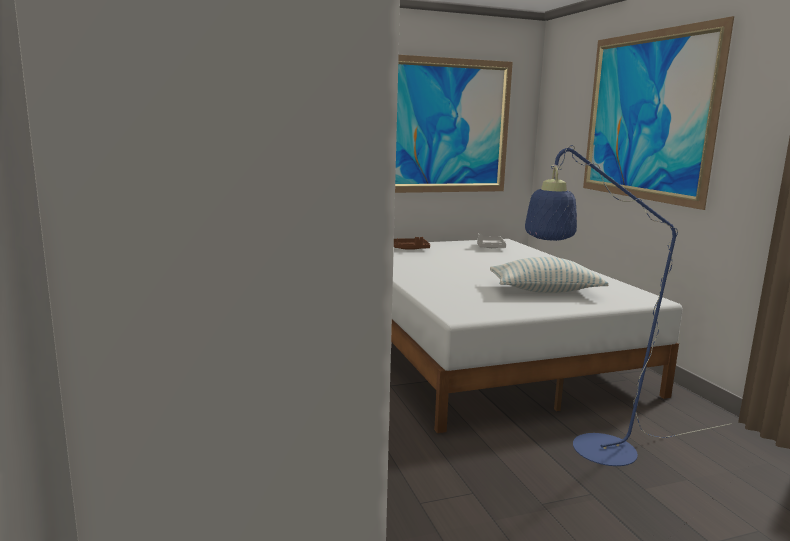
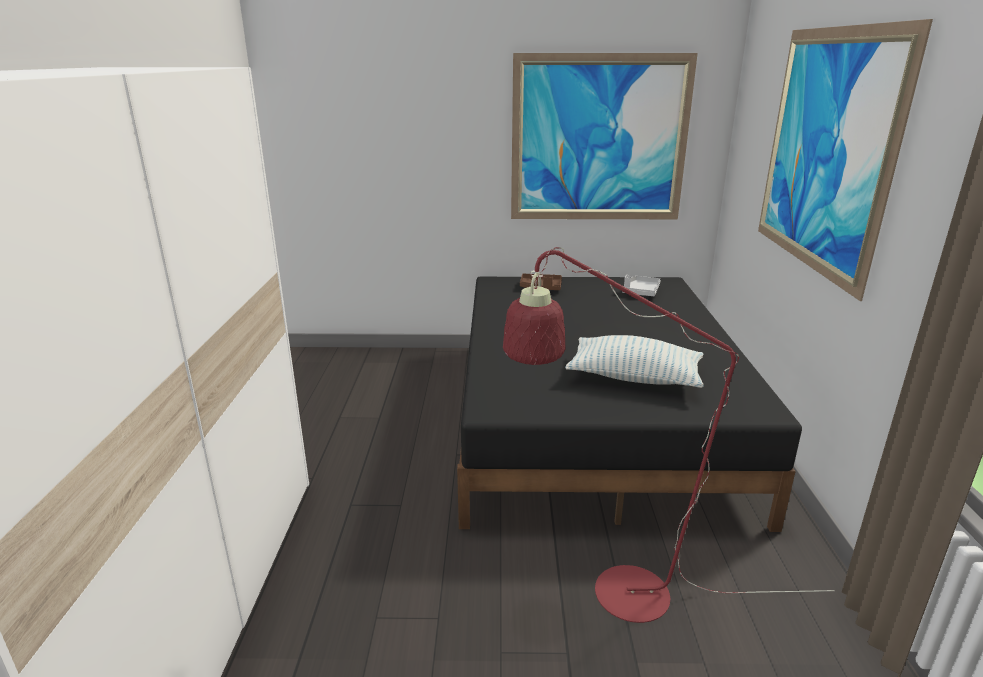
camera: 20 degrees right, 10 degrees up
white bed [391,239,683,433] -> black bed [457,277,802,532]
blue floor lamp [525,145,732,466] -> red floor lamp [503,247,835,623]

